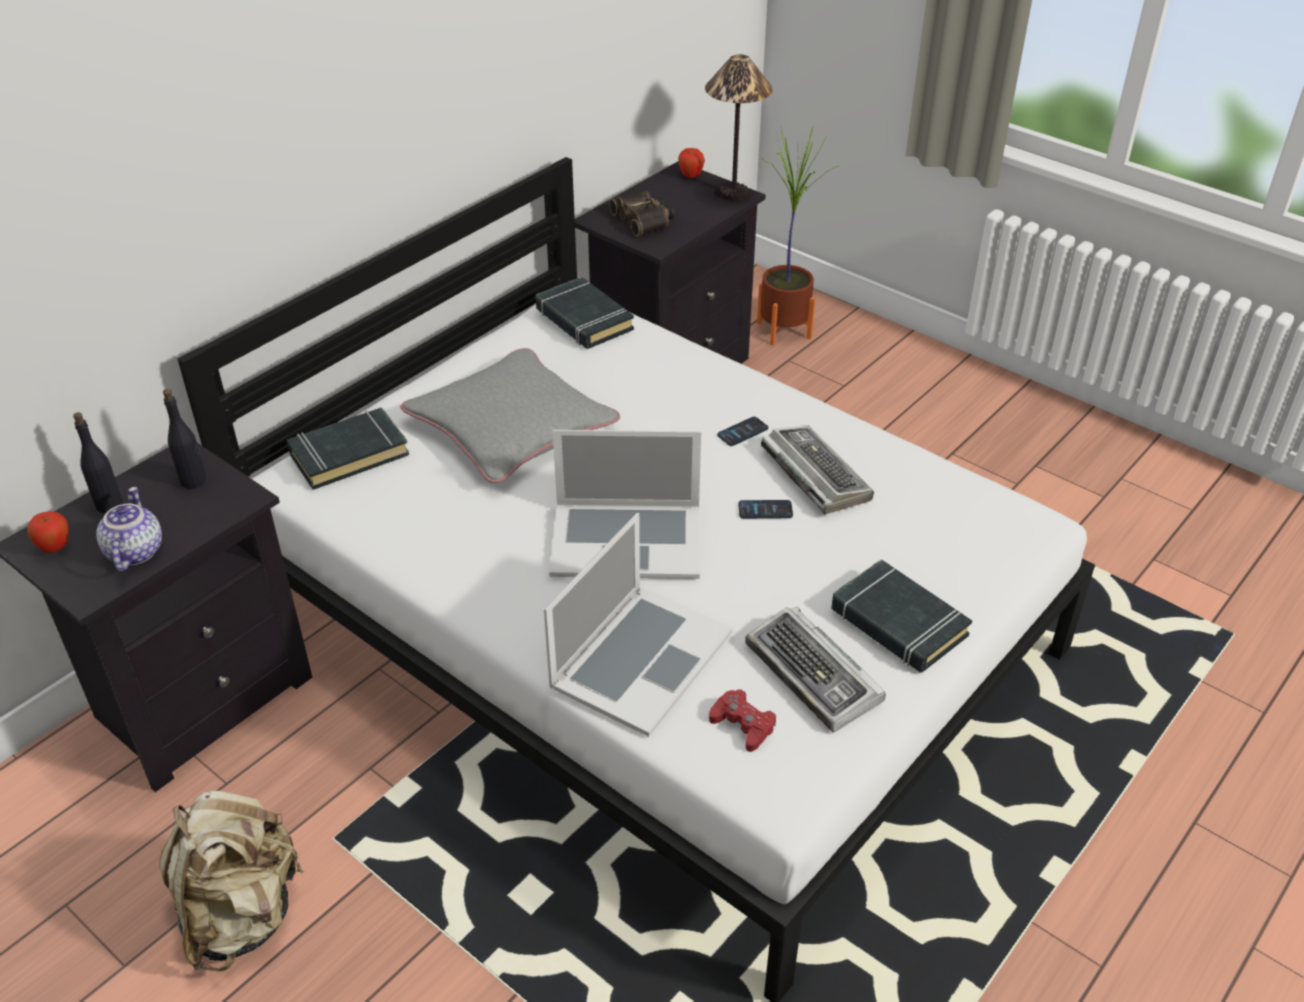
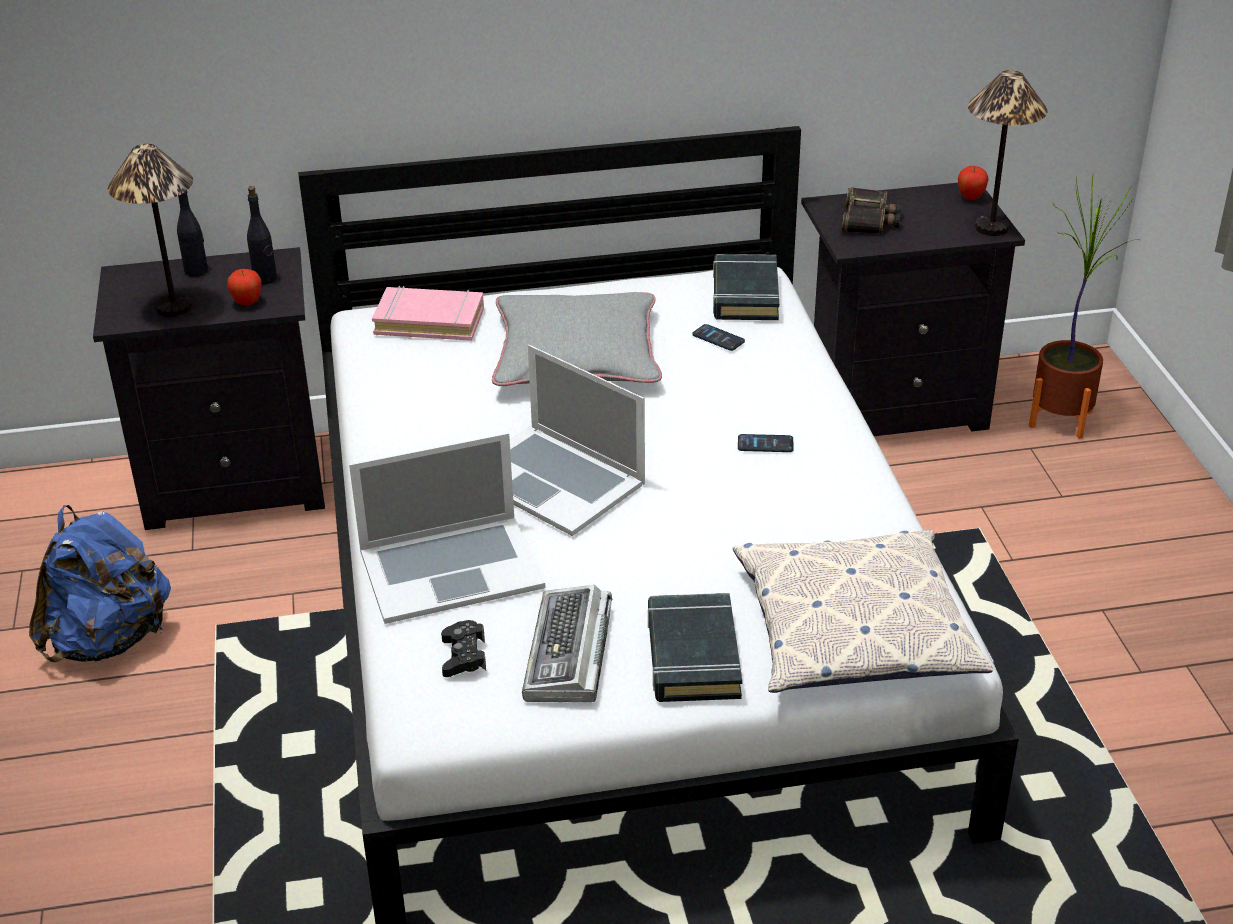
camera: 40 degrees right, 5 degrees down
apple [27,511,69,553] -> apple moved to [227,269,262,306]
teapot [96,487,162,571] -> table lamp [108,144,193,317]
beige backpack [159,791,304,971] -> blue backpack [29,505,171,662]
black book [287,407,409,490] -> pink book [372,286,484,341]
red game controller [709,689,776,752] -> black game controller [441,620,486,677]
phone [738,500,793,519] -> phone moved to [692,324,745,351]
keyboard [761,425,874,514] -> none
none -> pillow [733,530,993,693]

